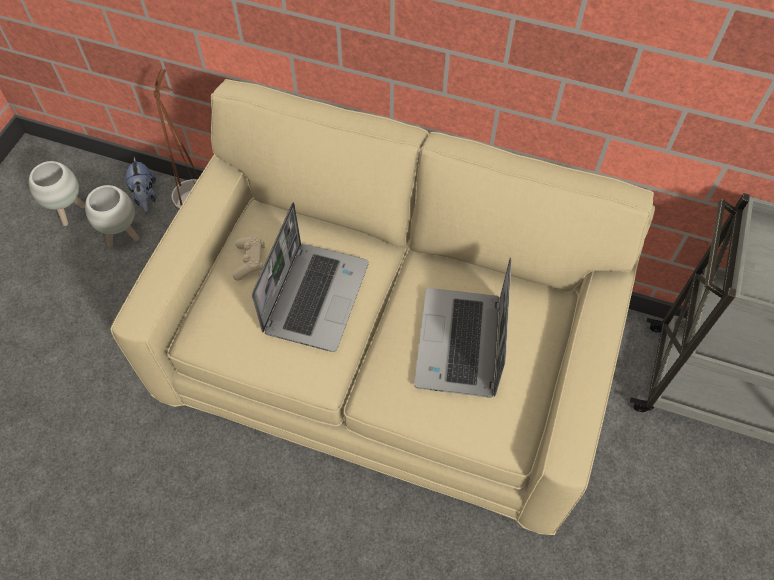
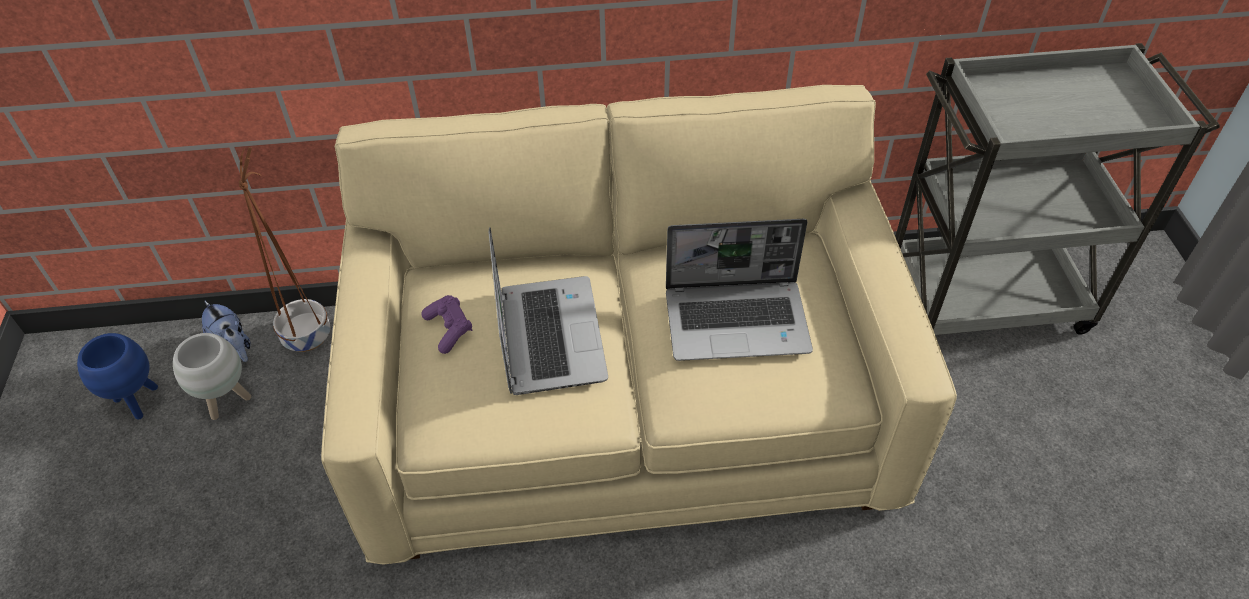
camera: 25 degrees left, 10 degrees down
white planter [29,161,85,226] -> blue planter [77,333,158,420]
beige game controller [233,236,265,281] -> purple game controller [421,295,472,354]
laptop [414,258,511,398] -> laptop turned 75 degrees counterclockwise [666,219,813,361]

